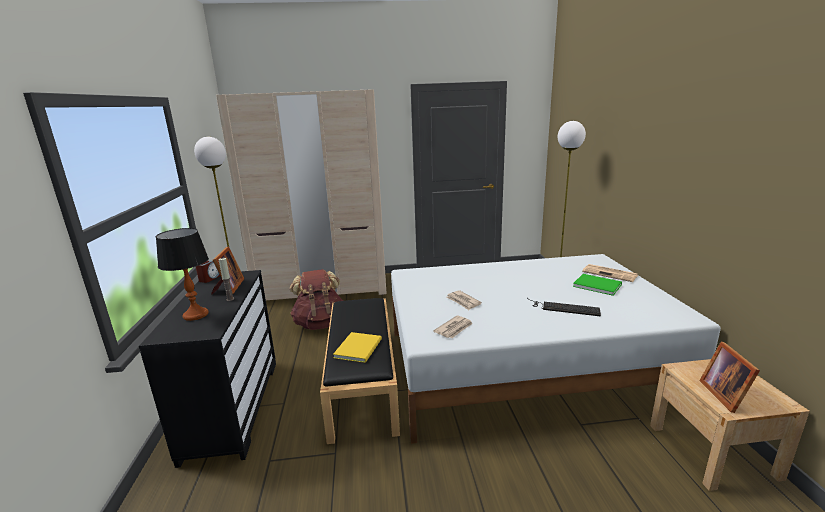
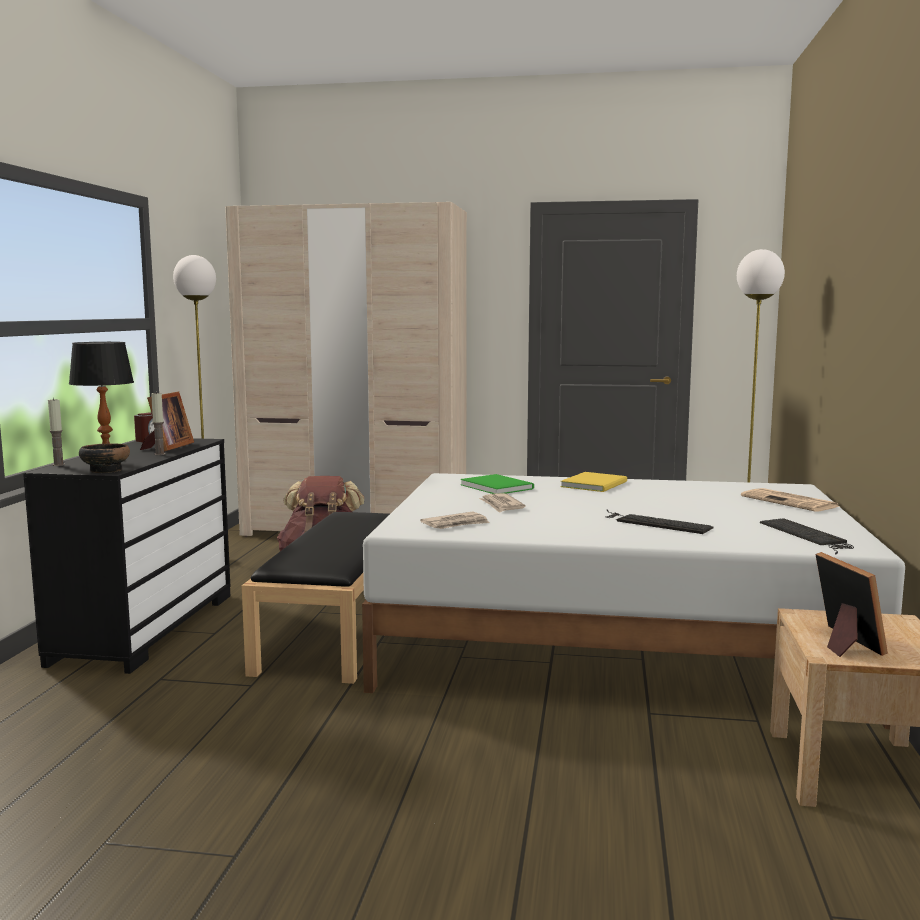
camera: 15 degrees right, 10 degrees down
yellow book [333,332,382,363] -> yellow book moved to [560,472,627,492]
green book [573,274,622,296] -> green book moved to [460,474,534,494]
picture frame [699,342,760,413] -> picture frame turned 150 degrees clockwise [815,552,888,657]
none -> candle [48,398,65,466]
none -> bowl [79,443,130,473]
none -> keyboard [760,518,854,554]

